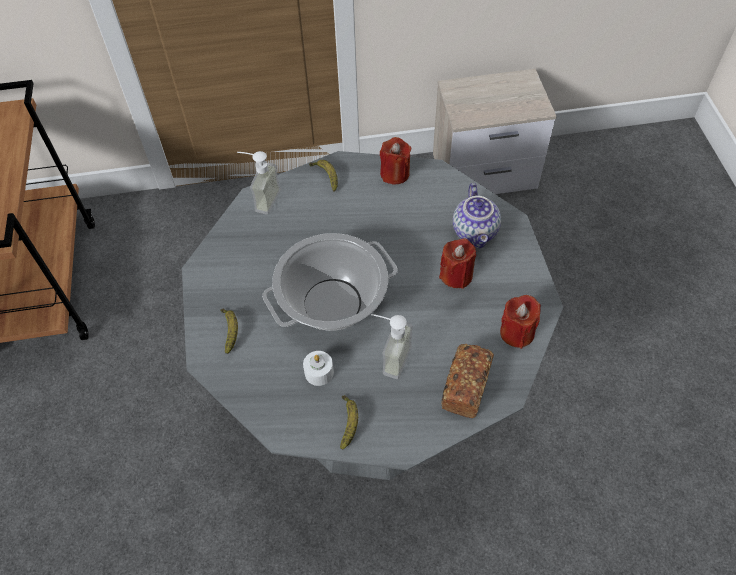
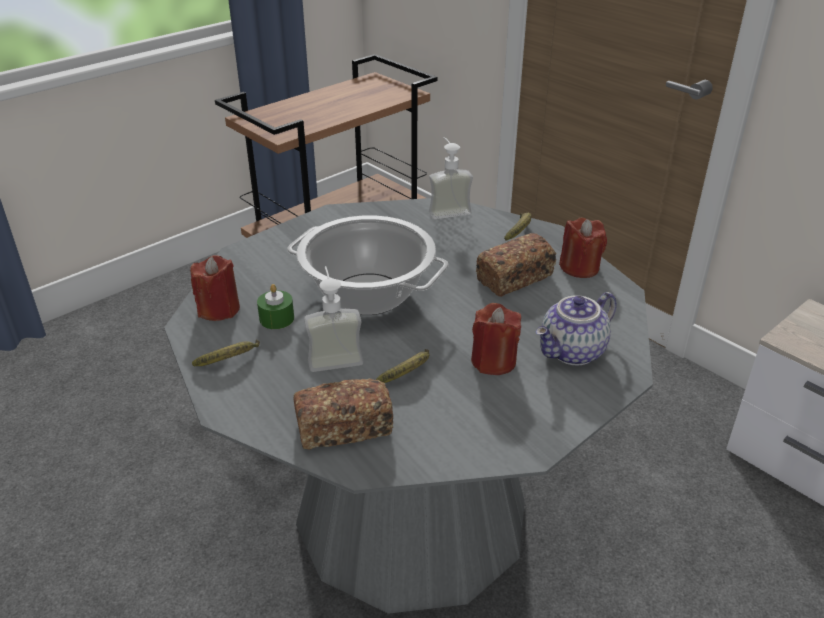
camera: 55 degrees right, 20 degrees down
banana [220,309,238,354] -> banana moved to [376,349,430,383]
white candle [303,351,334,386] -> green candle [257,284,294,329]
red candle [500,295,541,349] -> red candle moved to [190,255,240,321]
none -> bread [476,233,556,297]

